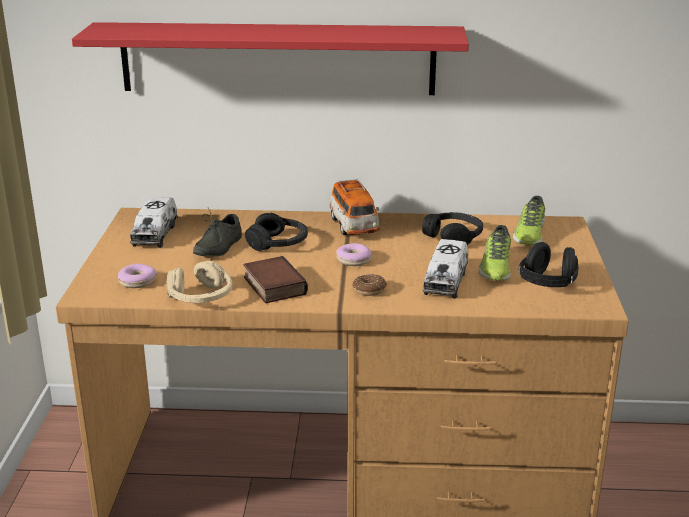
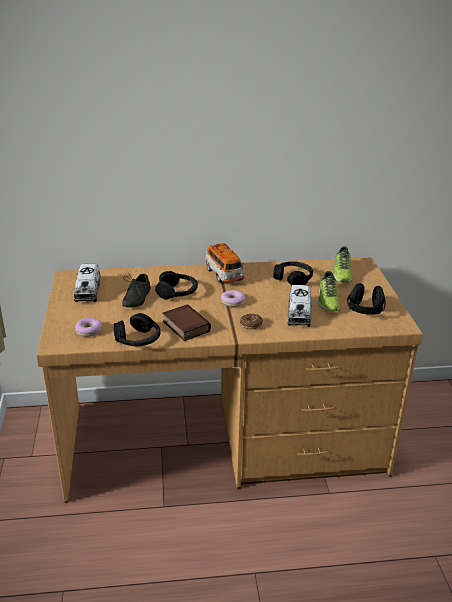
camera: 10 degrees left, 5 degrees up
red shelf [72,22,469,95] -> none
beige headphones [167,261,232,303] -> black headphones [114,313,160,346]

